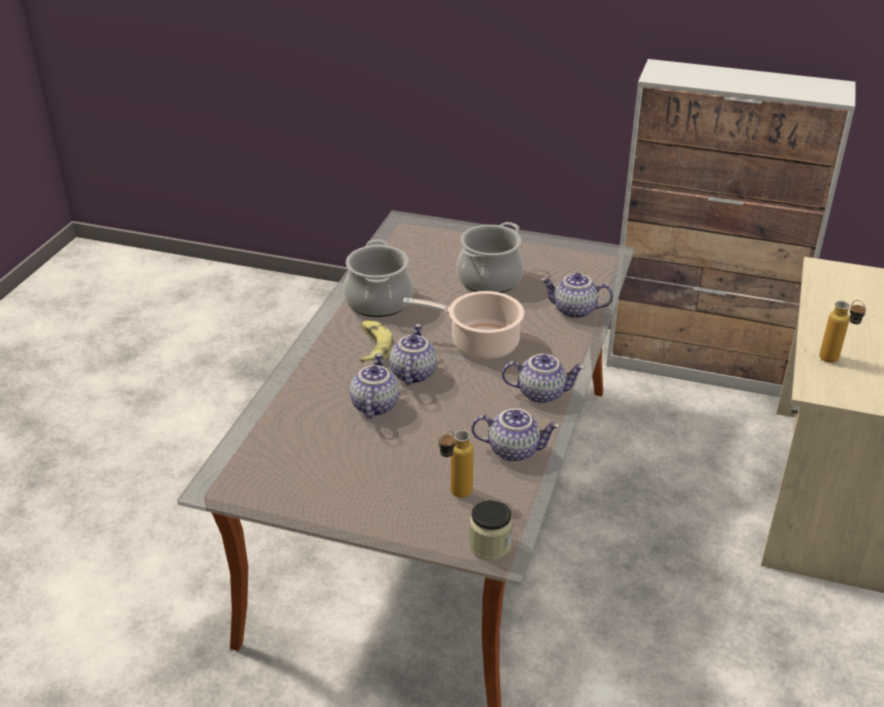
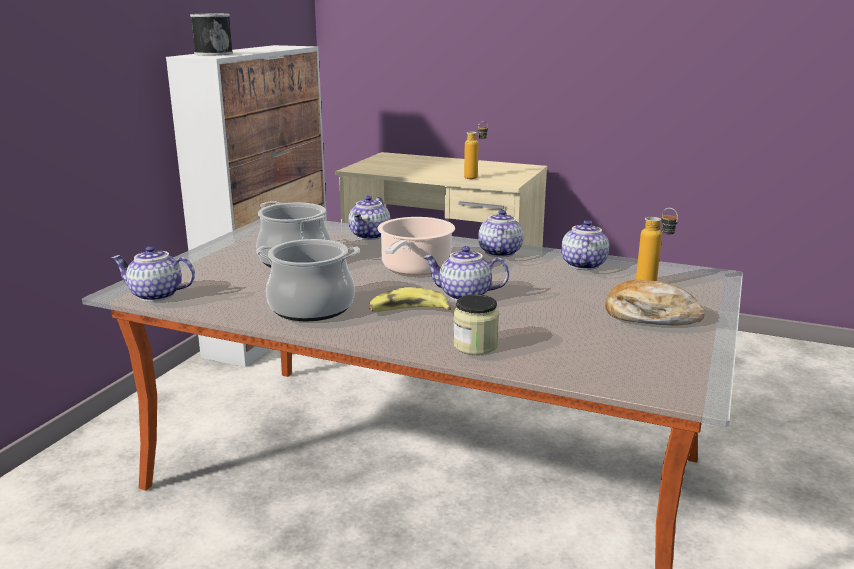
camera: 85 degrees left, 15 degrees down
teapot [350,353,399,419] -> teapot moved to [111,246,195,302]
jar [469,500,513,560] -> jar moved to [453,294,499,355]
none -> can [190,14,233,56]
none -> bread [606,280,705,326]

